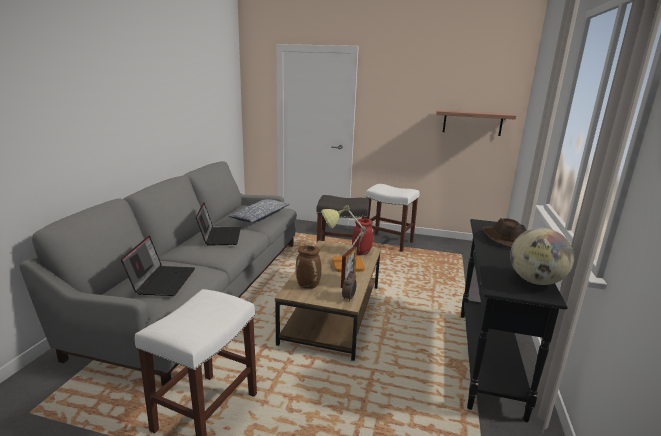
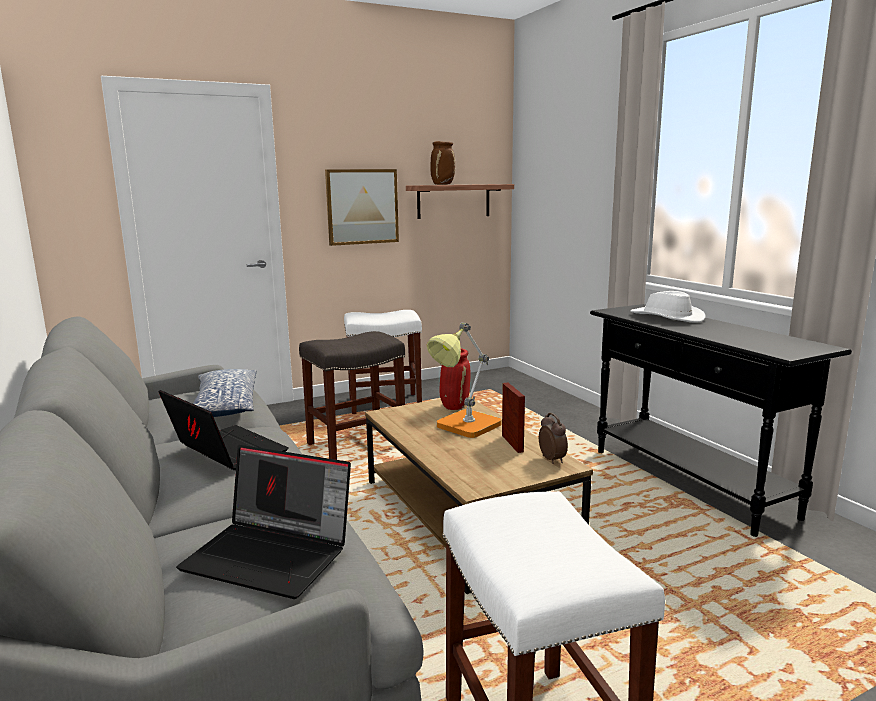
camera: 40 degrees left, 5 degrees down
laptop [121,235,195,296] -> laptop turned 150 degrees clockwise [176,445,351,599]
brown vase [296,245,321,289] -> brown vase moved to [430,141,455,185]
brown hat [482,218,525,248] -> white hat [630,291,705,323]
globe [510,228,574,285] -> none
none -> picture [325,169,399,246]

